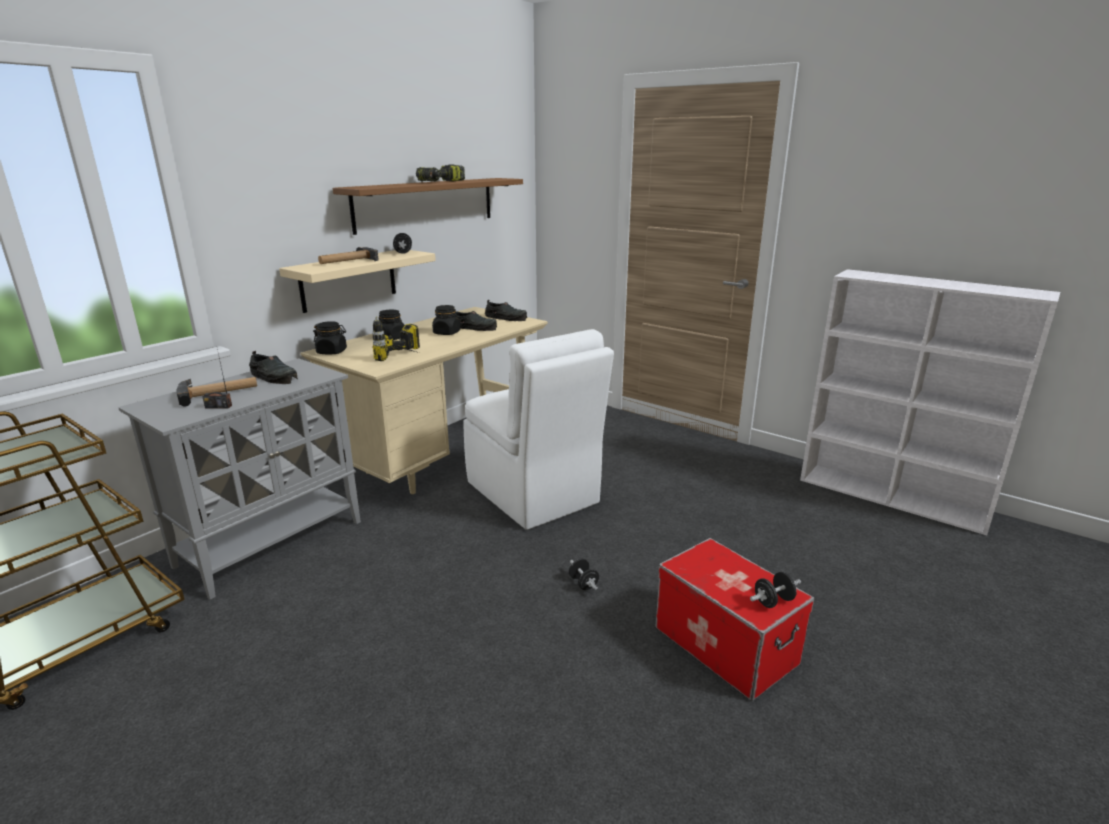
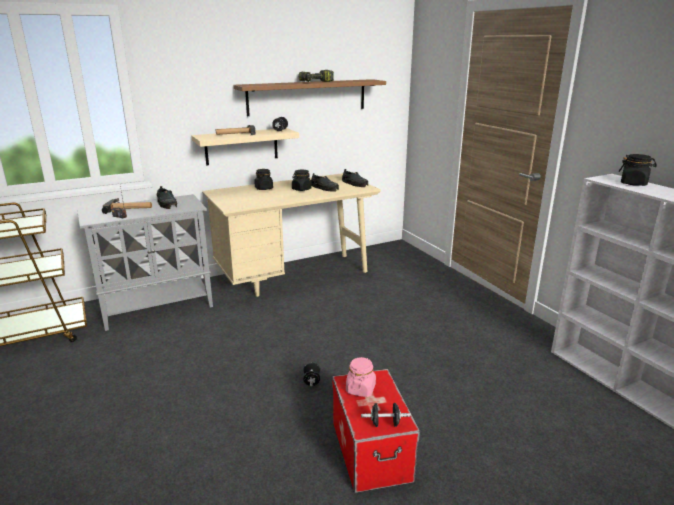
camera: 25 degrees right, 0 degrees up
black jar [313,321,347,355] -> black jar moved to [619,154,657,186]
power drill [372,316,420,361] -> none
white chair [463,329,614,530] -> none
none -> pink jar [346,357,376,397]

